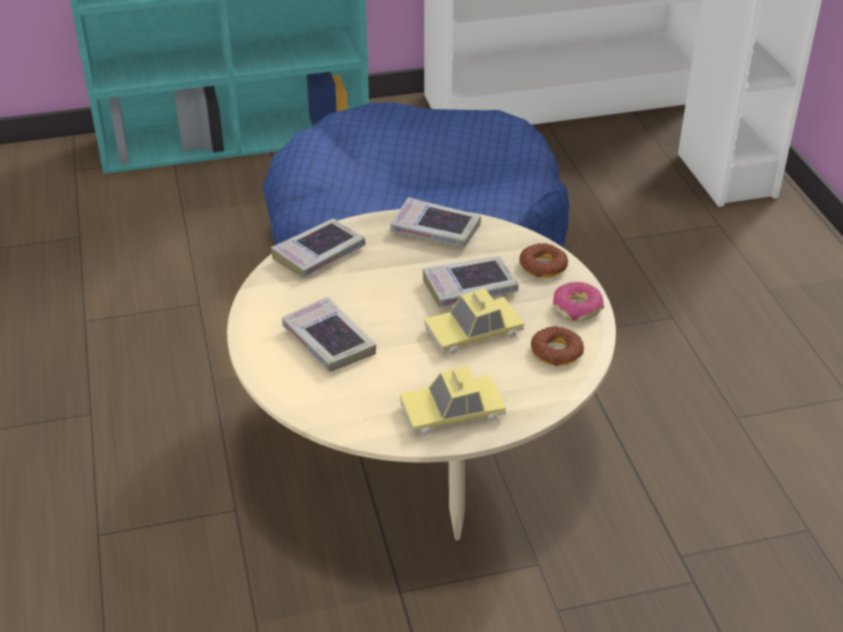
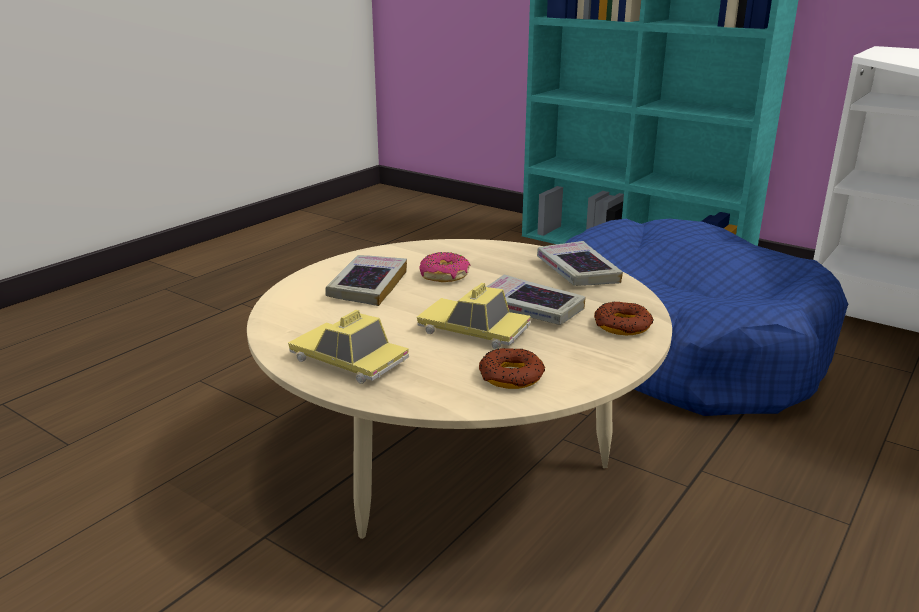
camera: 50 degrees right, 15 degrees down
book [271,219,366,278] -> none
donut [553,282,604,321] -> donut moved to [419,252,470,282]

